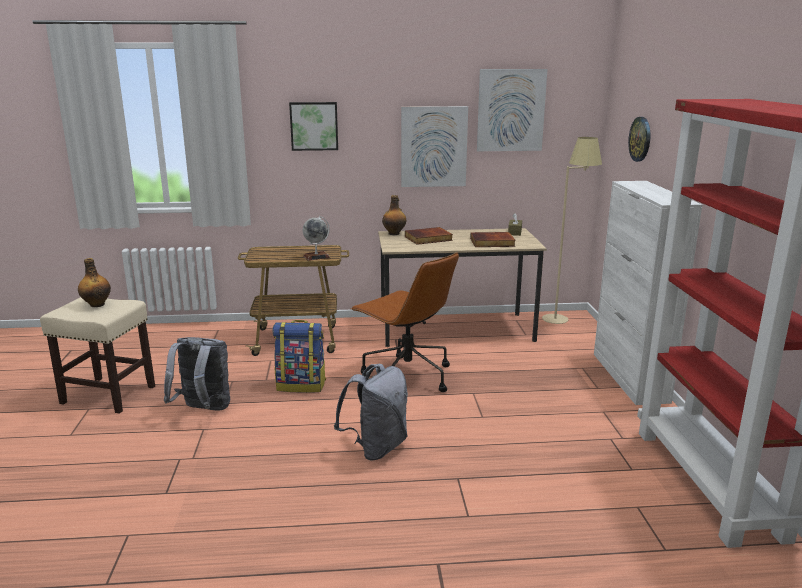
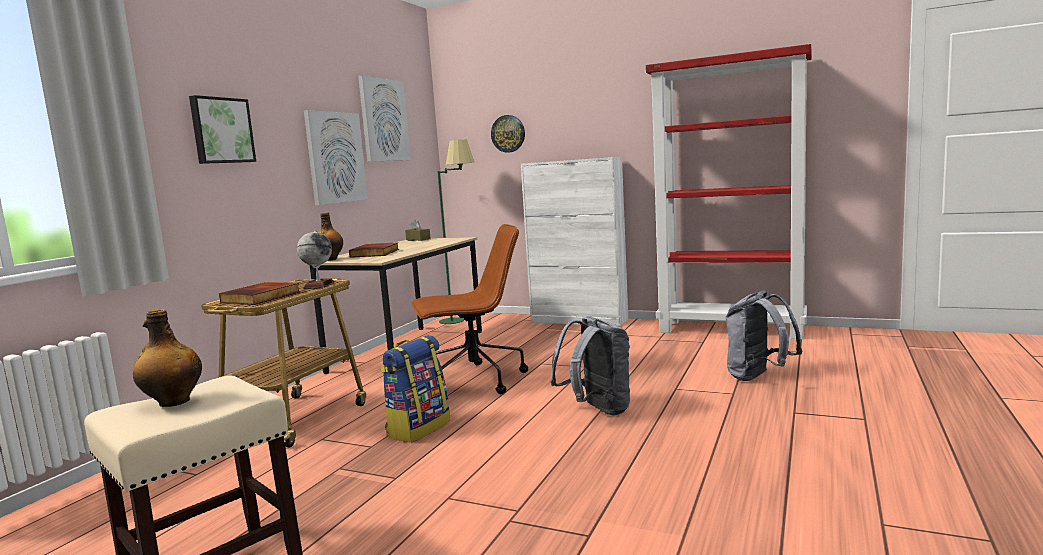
camera: 60 degrees left, 10 degrees down
grey backpack [164,337,231,411] -> grey backpack moved to [726,290,802,381]
book [470,232,516,247] -> book moved to [219,282,300,305]
beige floor lamp [542,137,602,324] -> green floor lamp [437,140,475,324]

